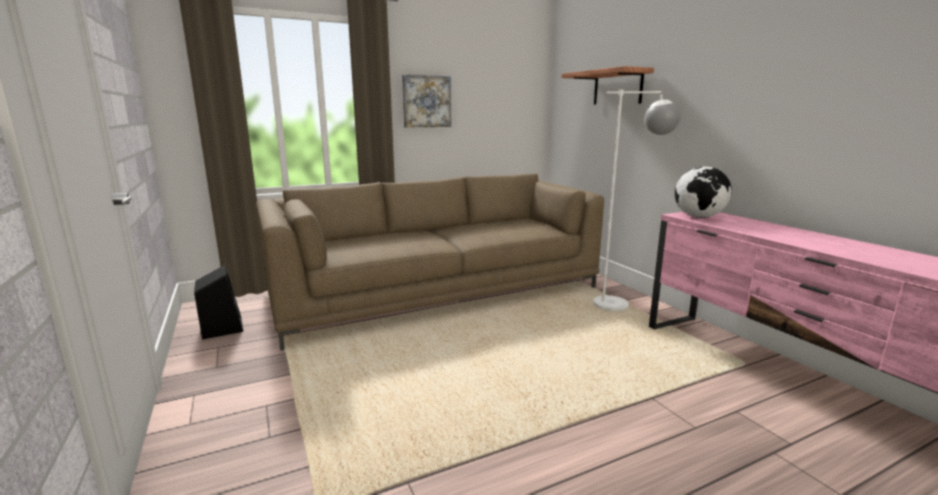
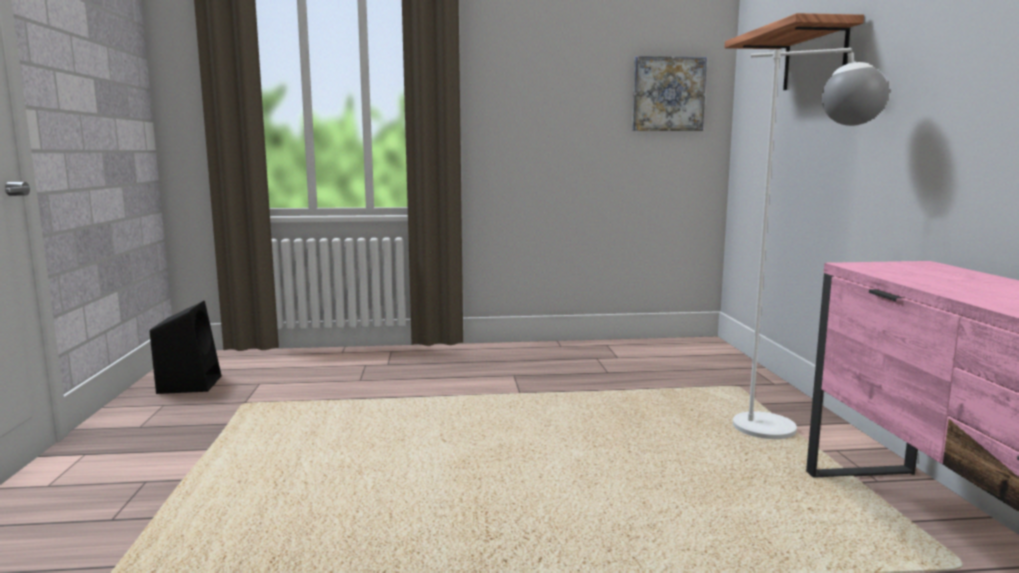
camera: 20 degrees right, 5 degrees down
brown sofa [256,173,604,350] -> none
picture [402,75,451,128] -> picture moved to [632,56,707,131]
globe [675,166,732,218] -> none

